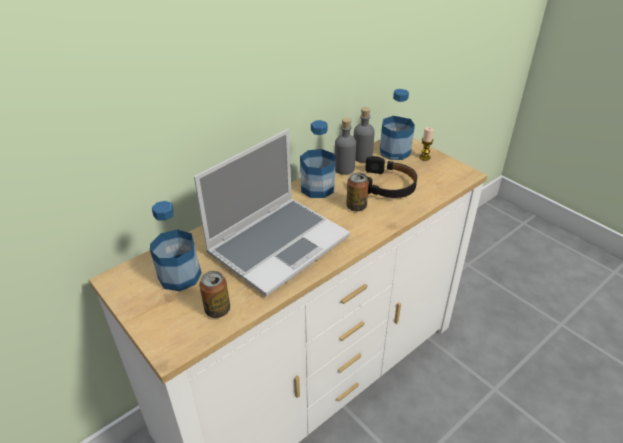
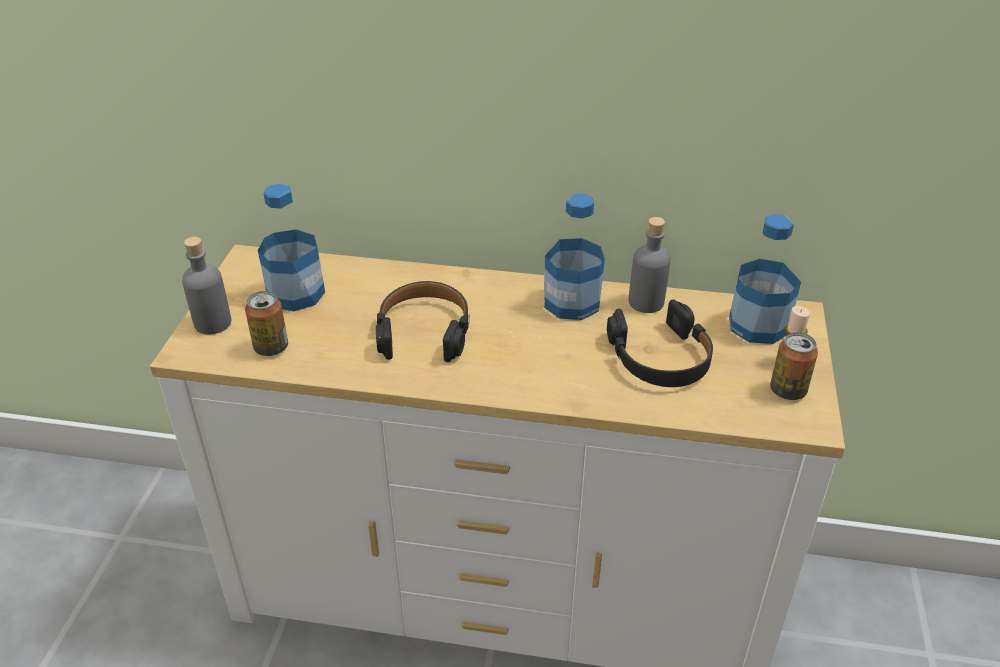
camera: 50 degrees right, 0 degrees up
laptop [194,129,350,297] -> black headphones [376,281,470,362]
can [346,172,369,211] -> can moved to [770,332,818,400]
grey bottle [354,107,375,163] -> grey bottle moved to [182,237,231,334]

